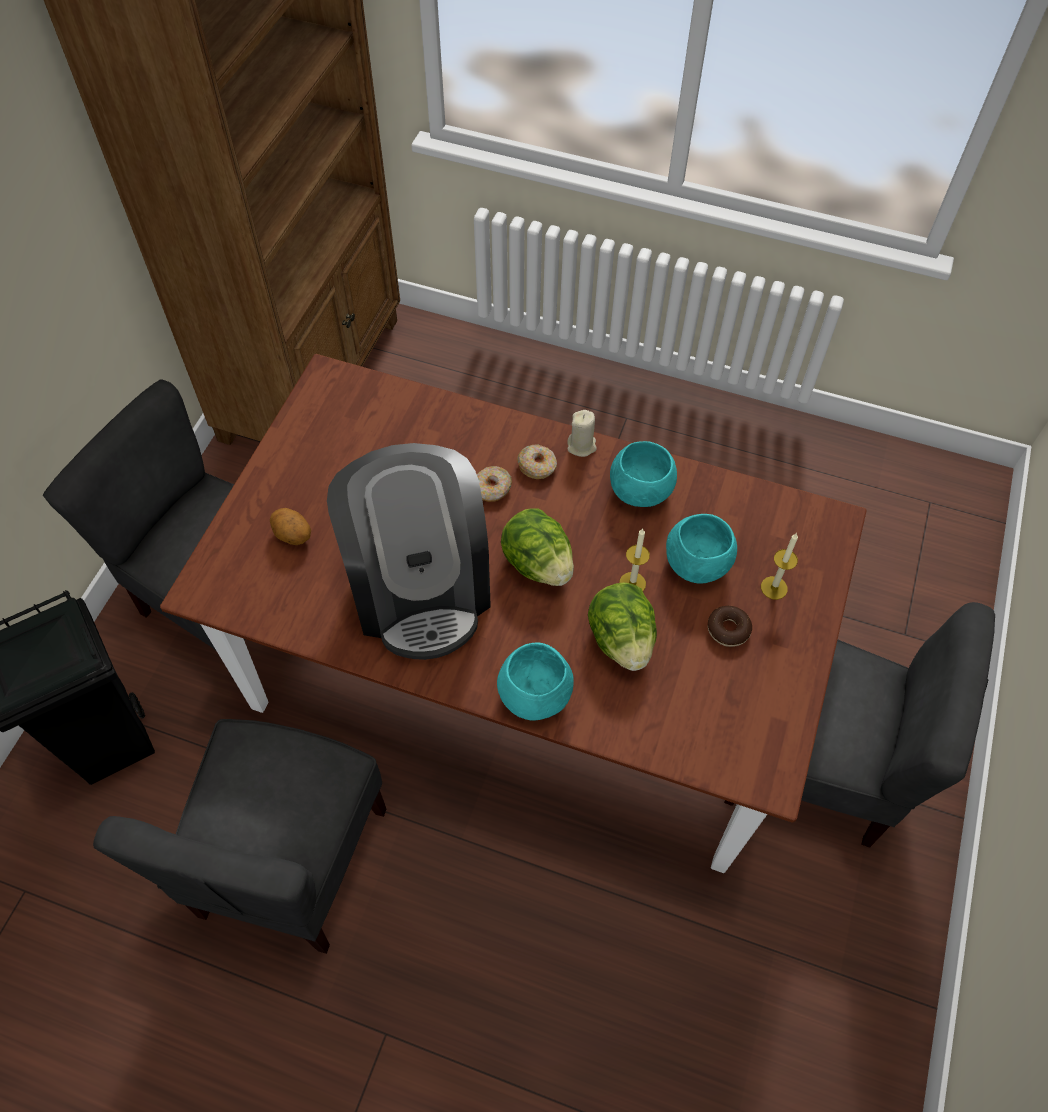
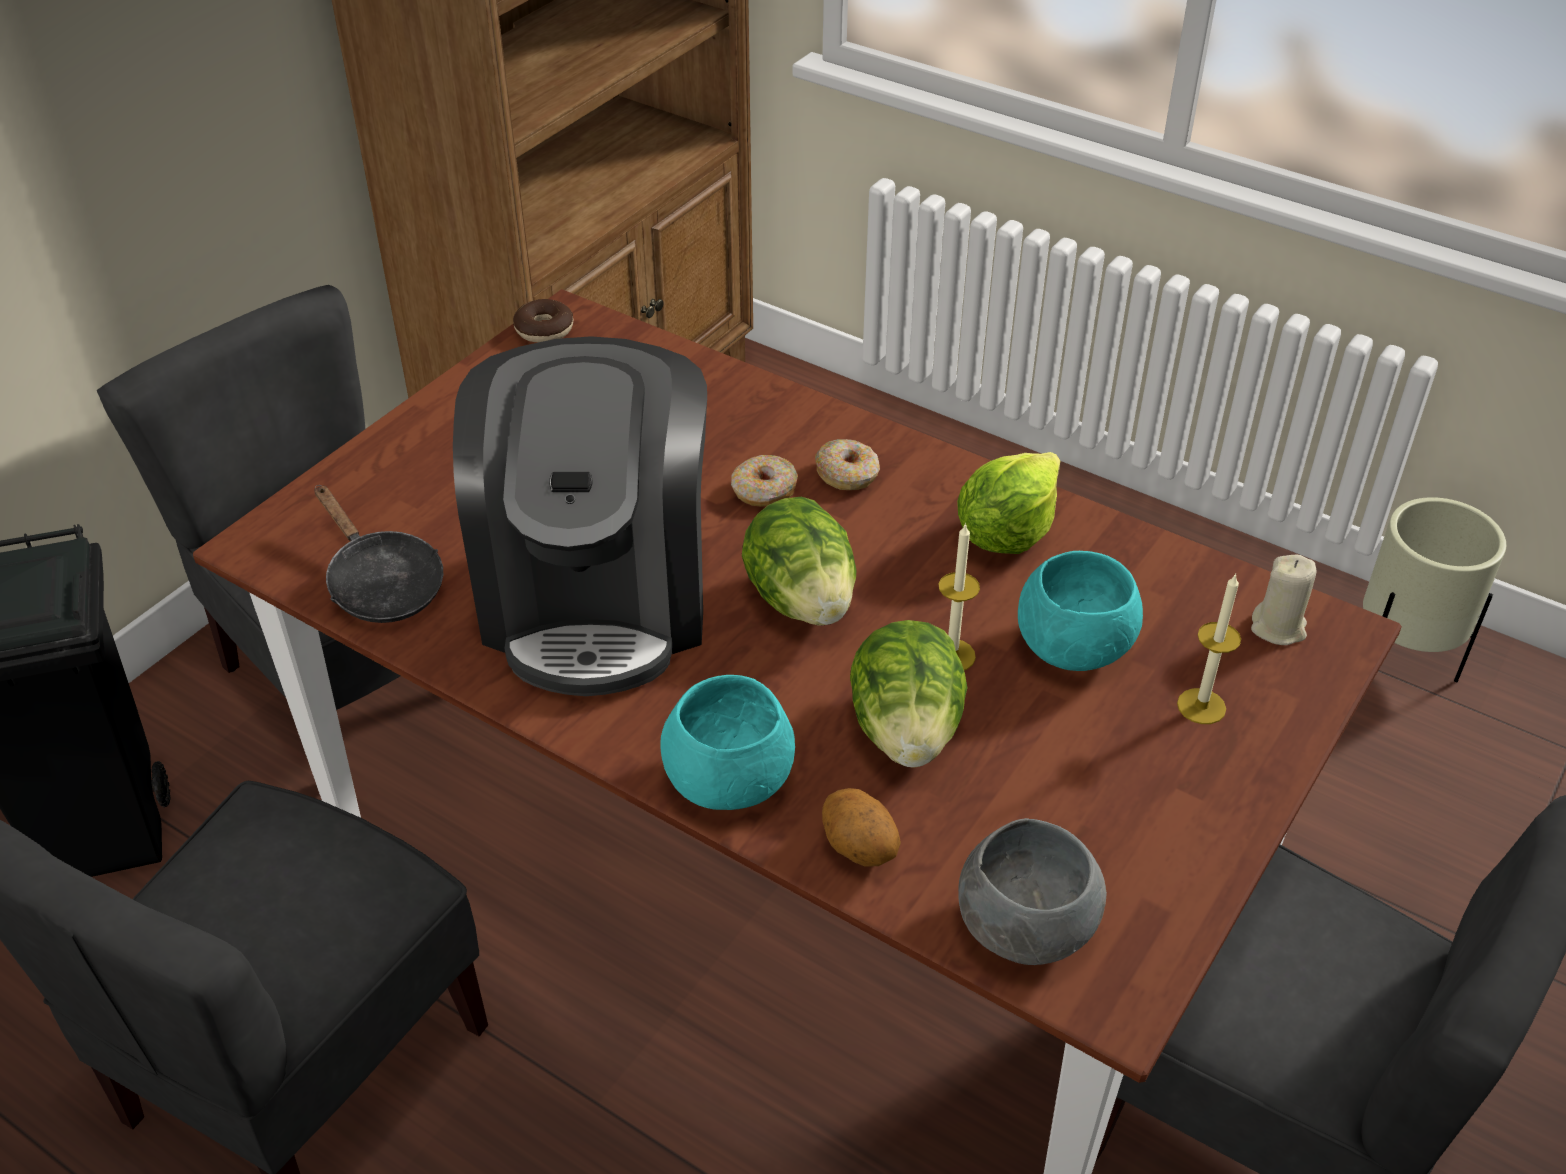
camera: 15 degrees right, 15 degrees down
potato [270,508,311,545] -> potato moved to [822,788,901,867]
beige candle [567,410,597,457] -> beige candle moved to [1251,555,1316,645]
turquoise bowl [610,441,677,507] -> lettuce [957,452,1060,554]
donut [708,606,752,647] -> donut moved to [513,299,573,342]
none -> black frying pan [314,485,443,623]
none -> grey bowl [958,818,1107,965]
none -> beige planter [1363,497,1506,682]

